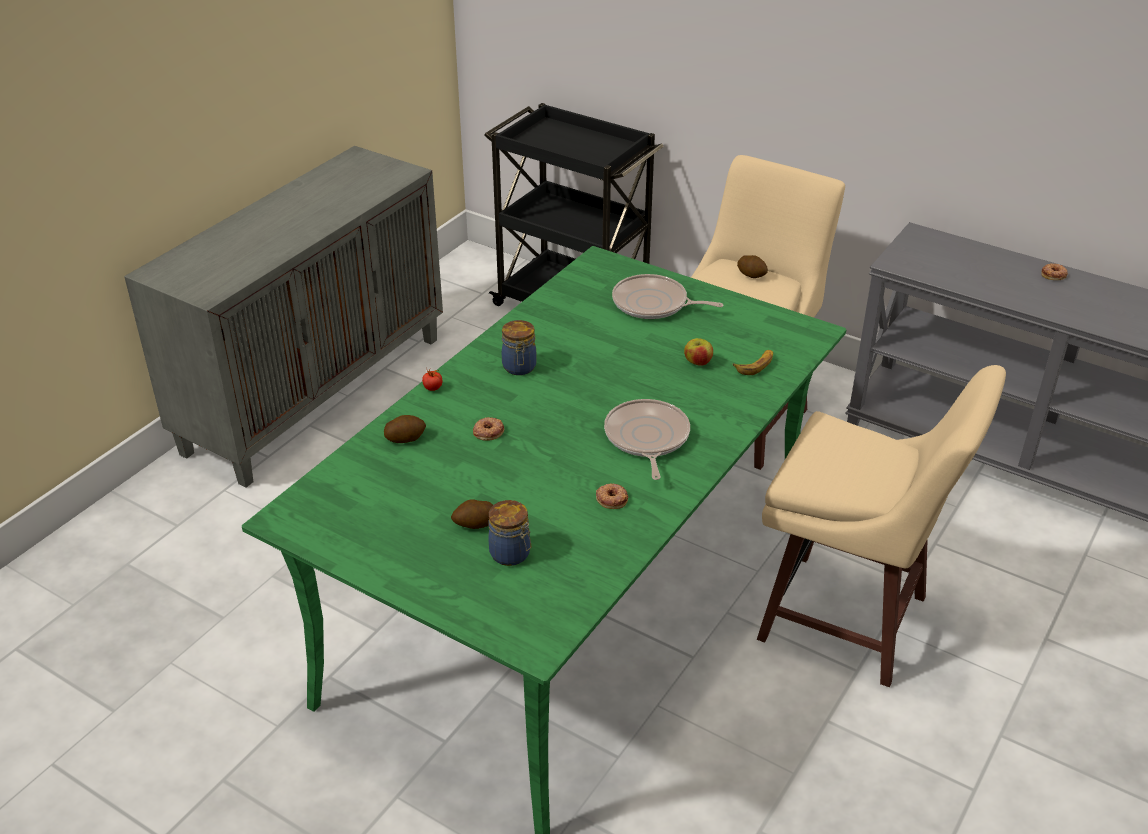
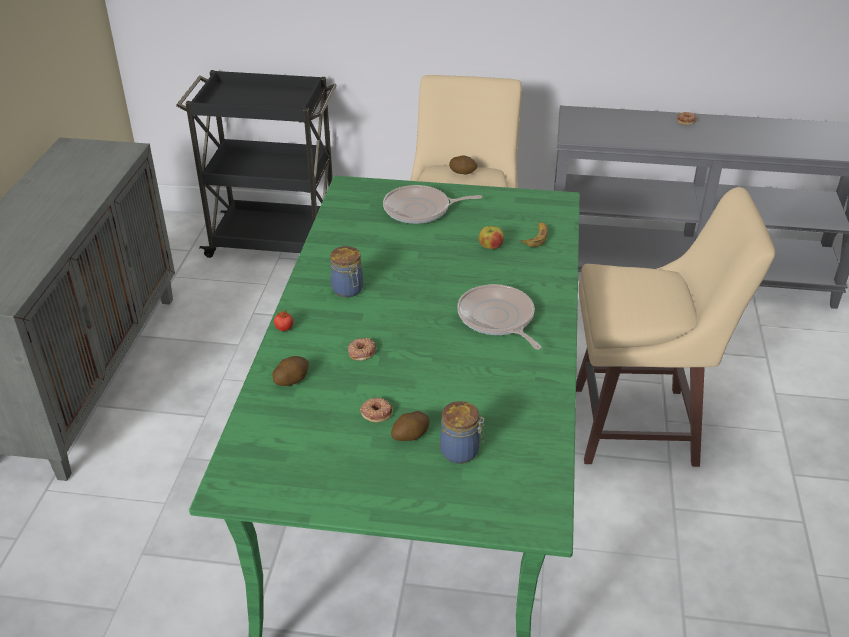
camera: 25 degrees left, 0 degrees up
donut [596,484,629,509] -> donut moved to [360,397,392,422]

